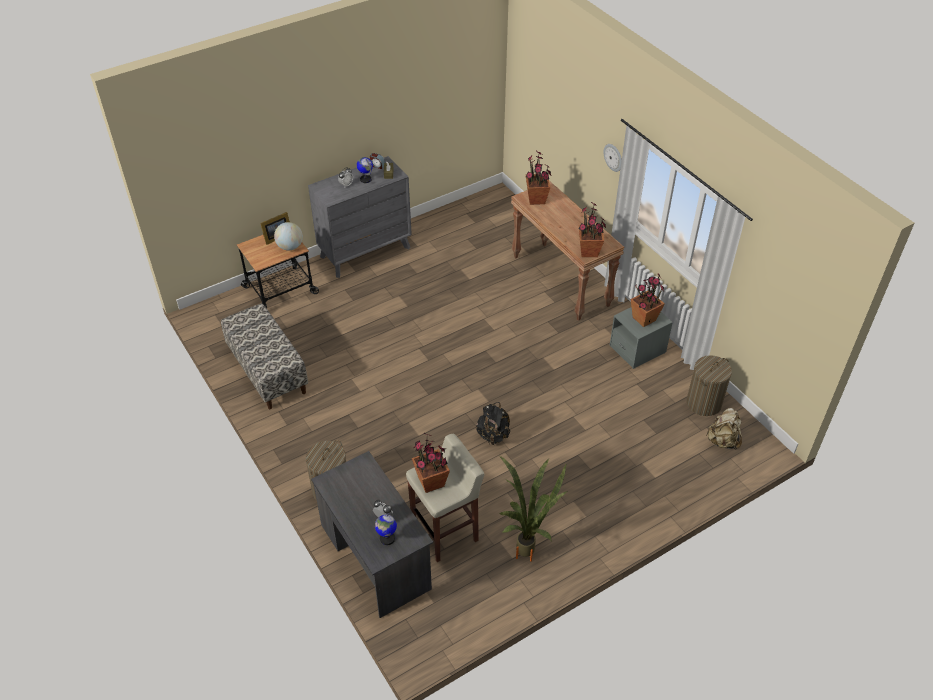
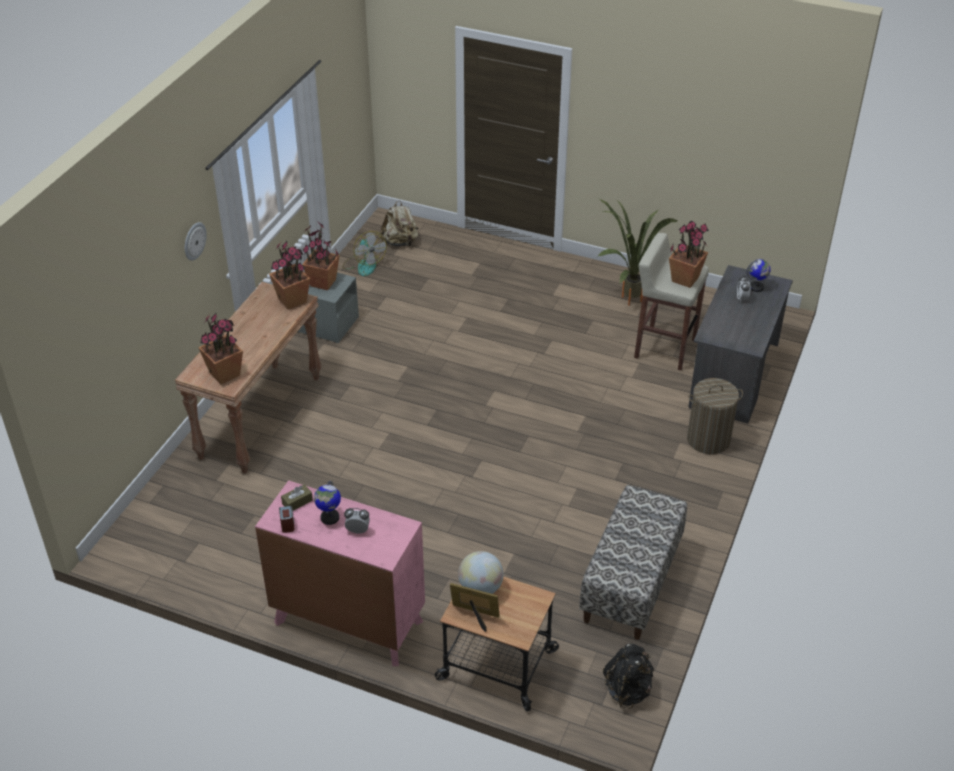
camera: 125 degrees left, 5 degrees down
grey dresser [308,156,412,278] -> pink dresser [255,480,425,667]
black backpack [476,402,510,445] -> black backpack moved to [603,644,654,709]
laundry basket [687,355,732,416] -> fan [343,231,387,276]

